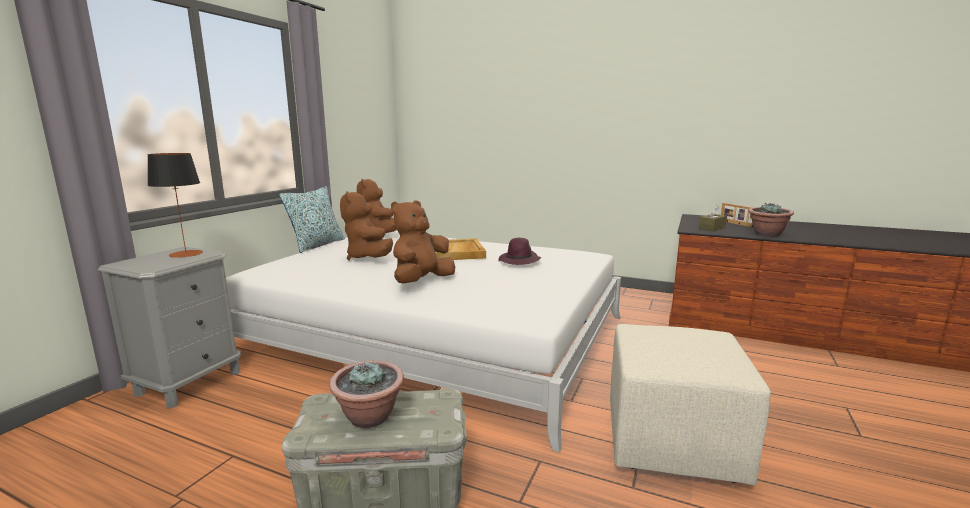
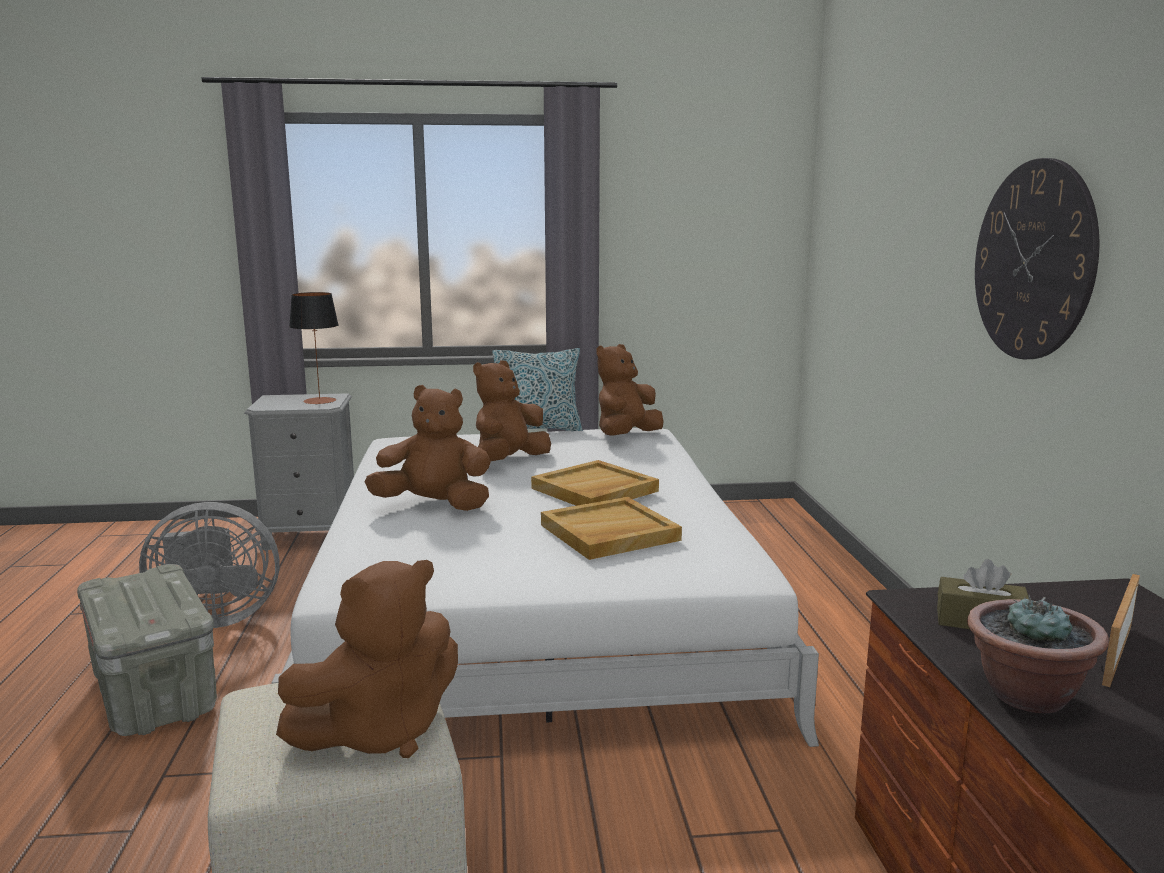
camera: 60 degrees right, 0 degrees up
potted plant [329,360,404,428] -> none
purple hat [498,238,542,265] -> beige tray [541,497,682,560]
none -> grey fan [139,502,279,628]
none -> brown plush toy [276,560,458,758]
none -> wall clock [975,158,1099,359]

